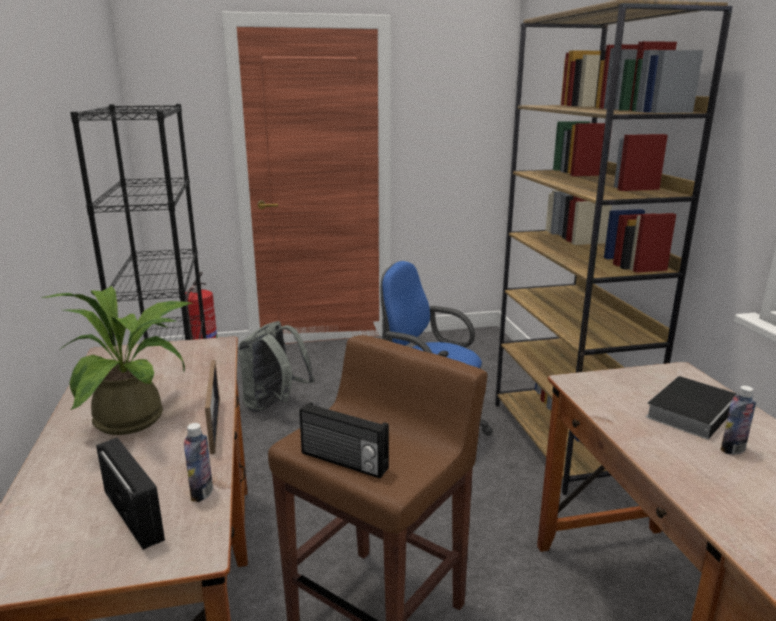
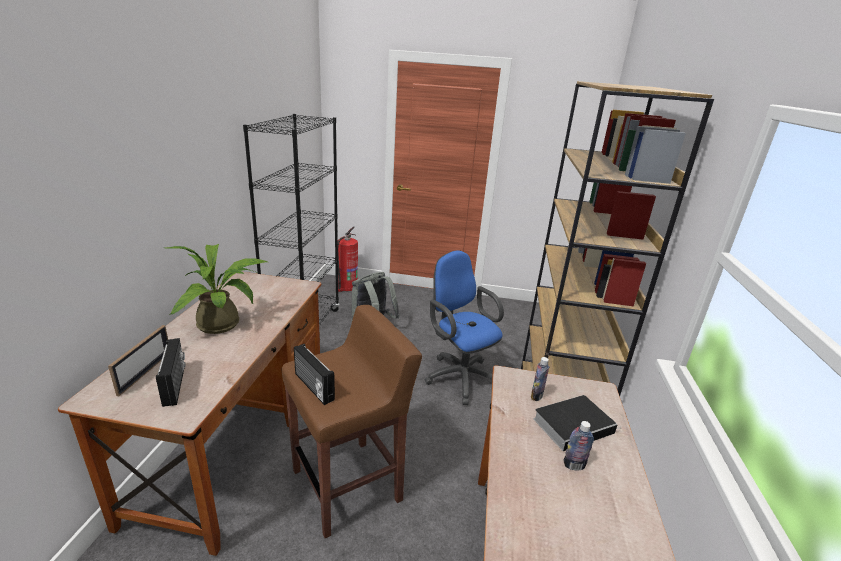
camera: 20 degrees right, 5 degrees up
bottle [184,423,213,502] -> bottle moved to [531,357,549,401]
picture frame [205,360,220,454] -> picture frame moved to [108,325,168,396]

